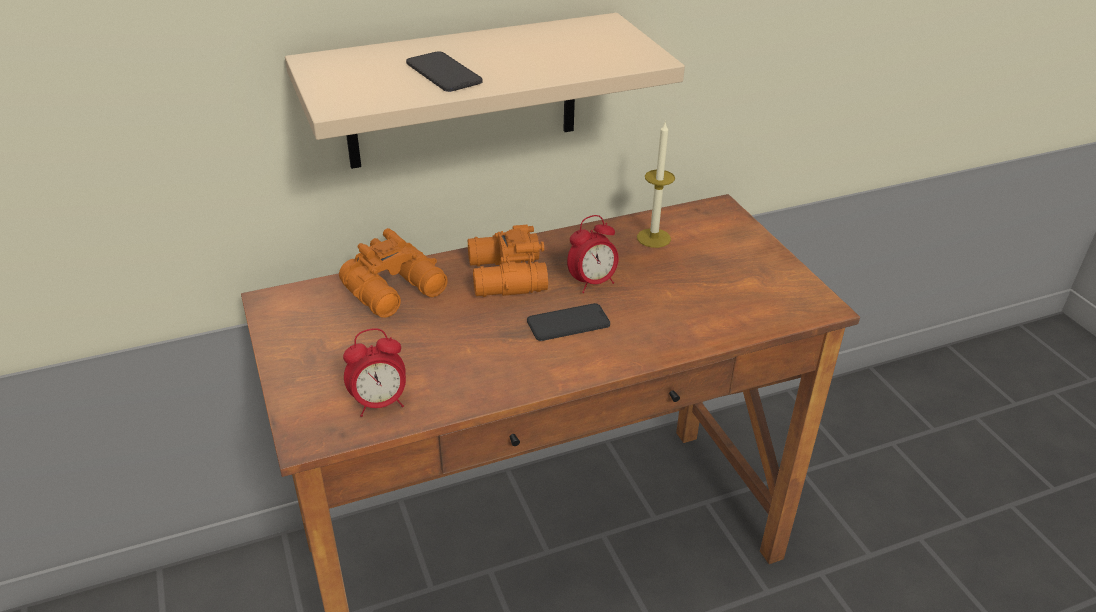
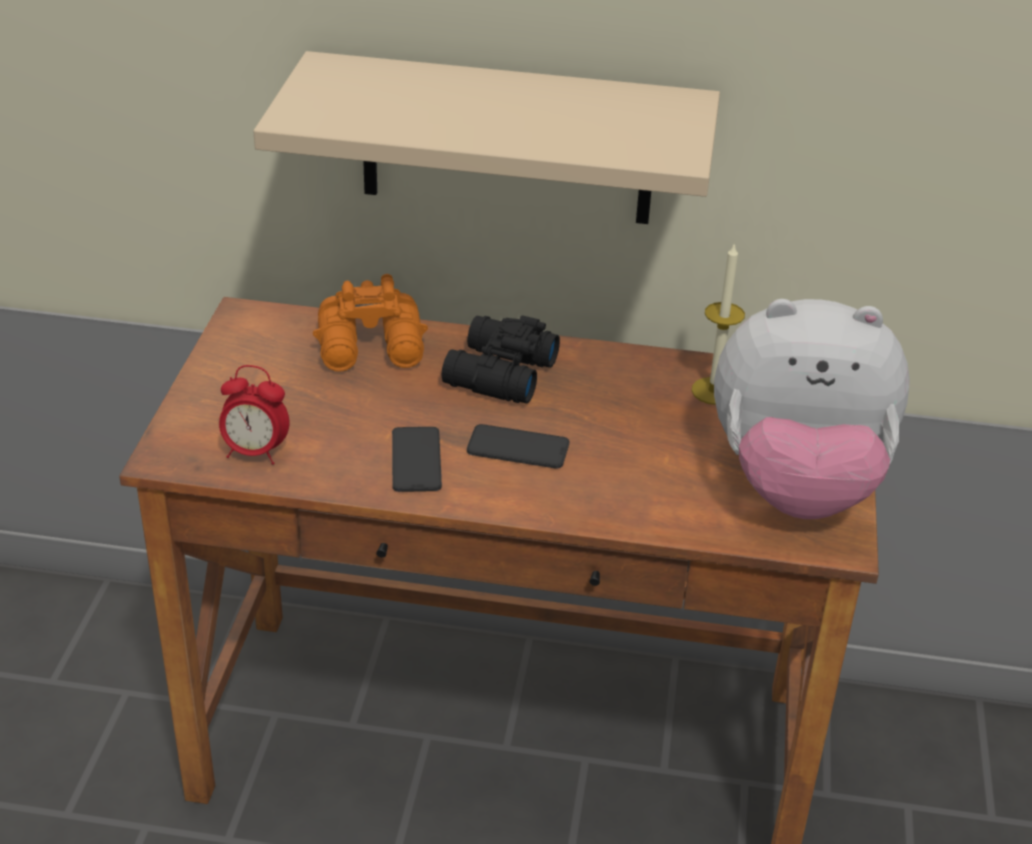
camera: 30 degrees right, 0 degrees up
phone [406,51,482,92] -> phone moved to [392,427,442,492]
orange binoculars [468,225,548,297] -> black binoculars [441,315,560,404]
alarm clock [567,215,619,293] -> none
none -> plush toy [714,299,910,519]

